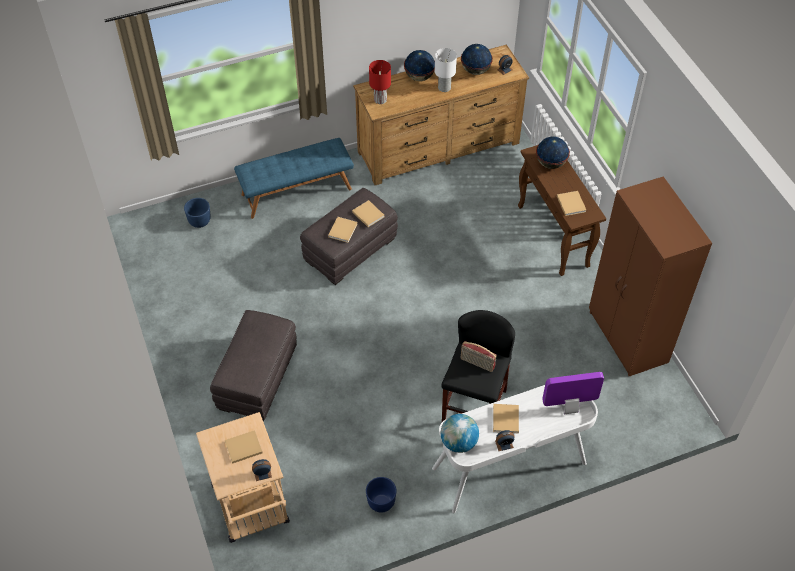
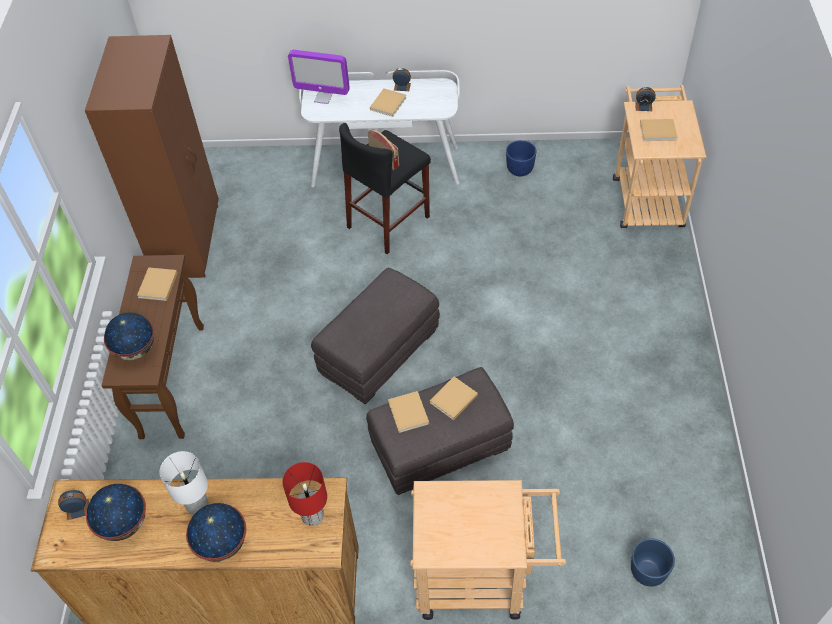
camera: 155 degrees left, 0 degrees up
grey ottoman [210,310,297,422] -> grey ottoman moved to [311,268,440,404]
blue bench [234,138,354,219] -> beige cart [410,480,566,620]
globe [441,414,479,453] -> none

